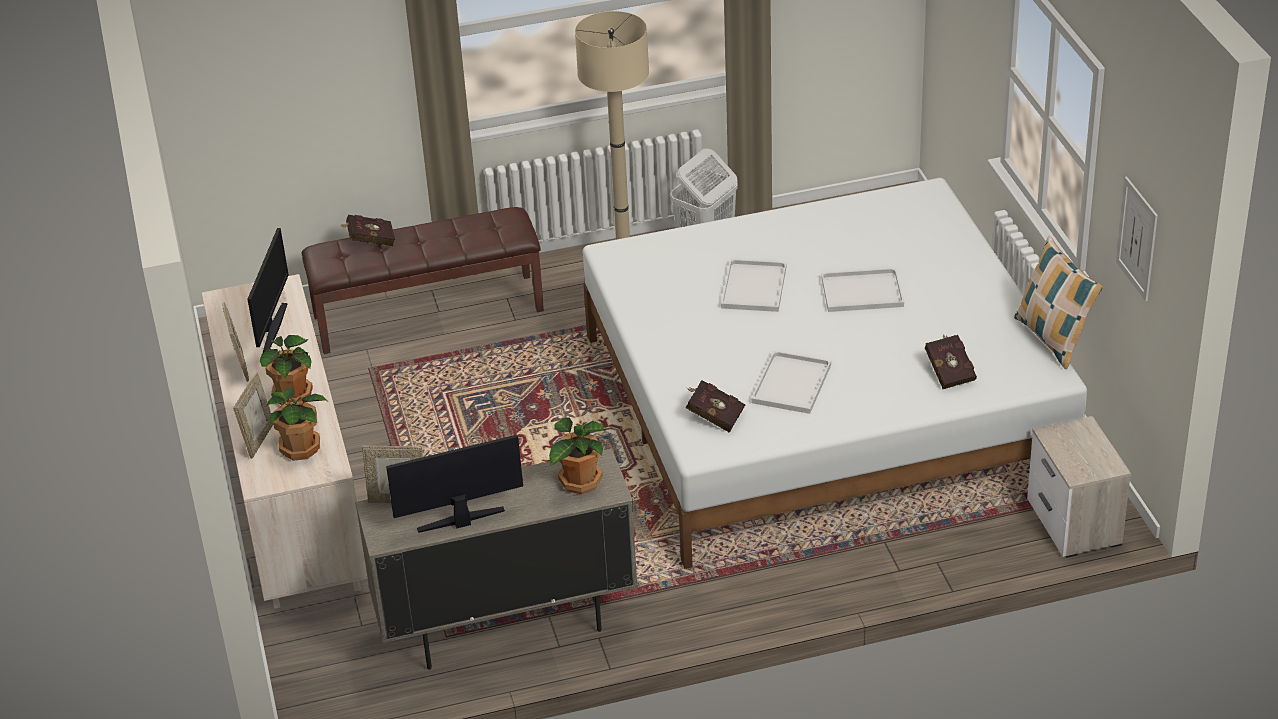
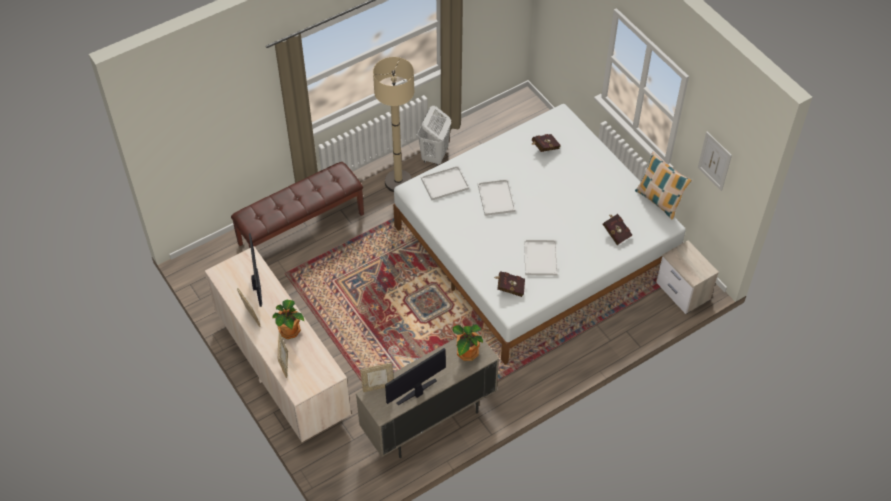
camera: 20 degrees left, 15 degrees up
potted plant [267,388,329,461] -> none
red book [339,215,395,246] -> red book moved to [531,134,561,152]
white tray [821,268,904,312] -> white tray moved to [421,166,469,200]

